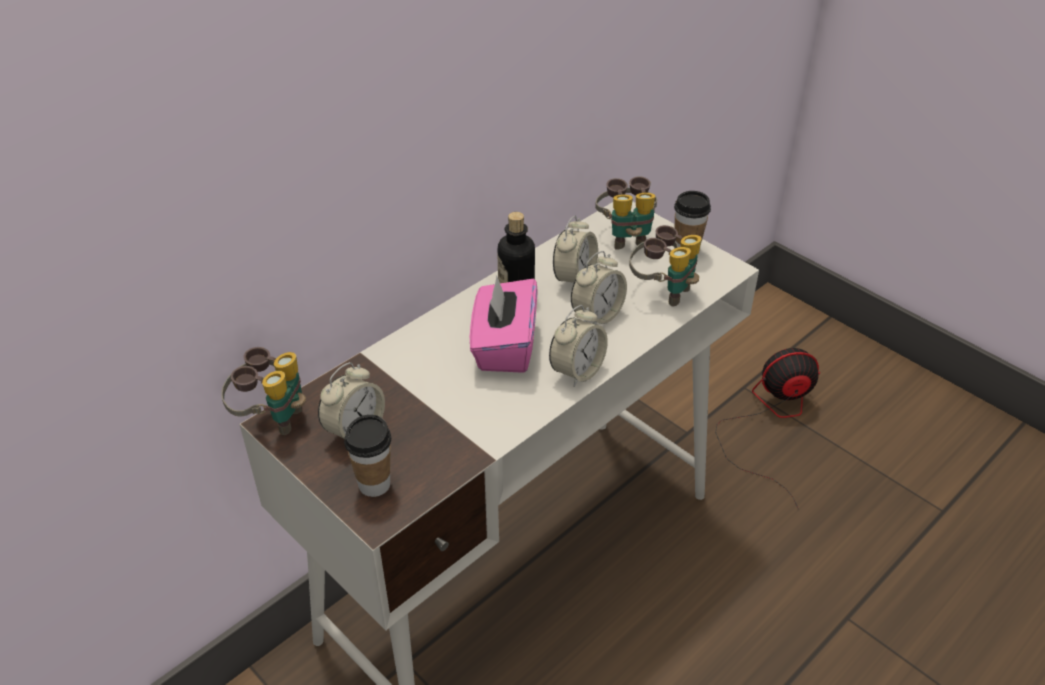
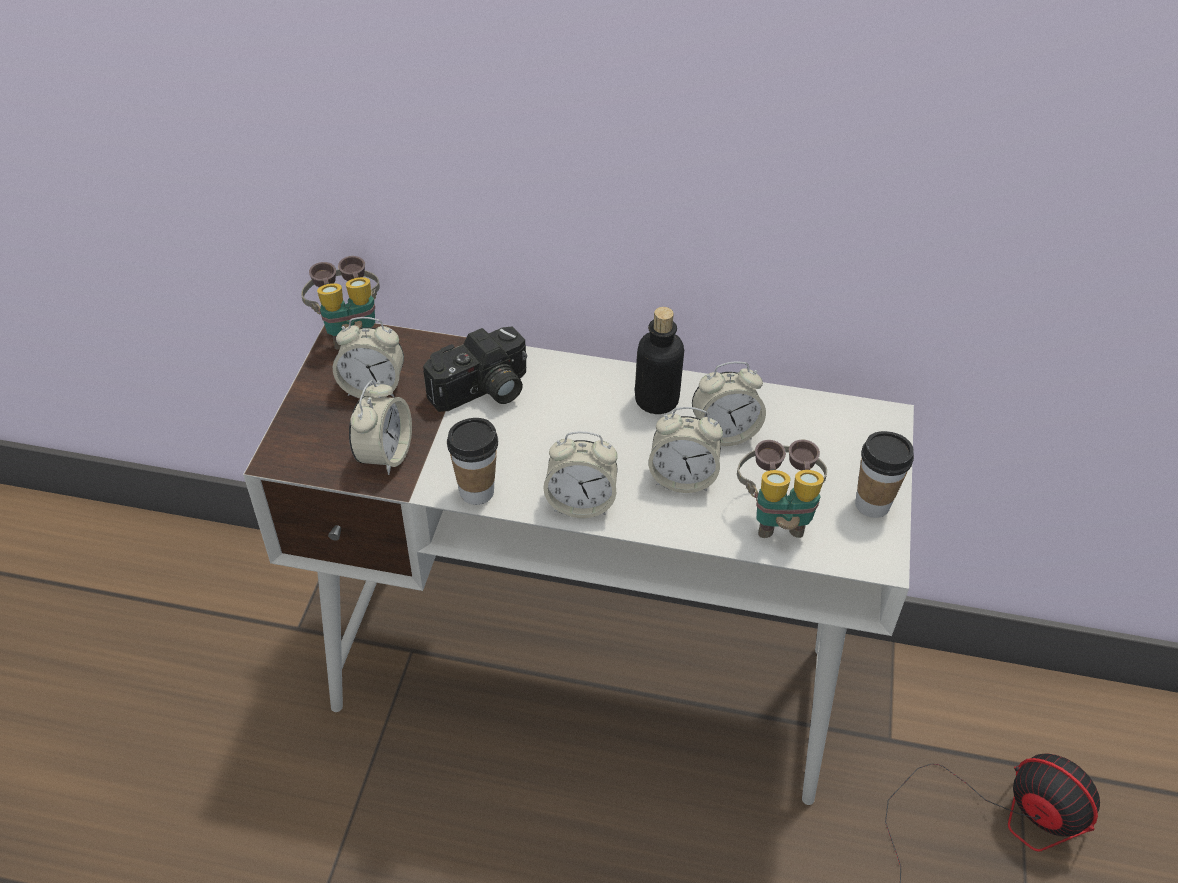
camera: 55 degrees right, 5 degrees up
cup [344,415,391,497] -> cup moved to [447,418,498,505]
pink tissue box [470,276,538,373] -> none
binoculars [595,176,657,250] -> none
none -> alarm clock [349,380,412,475]
none -> camera [423,326,527,412]

